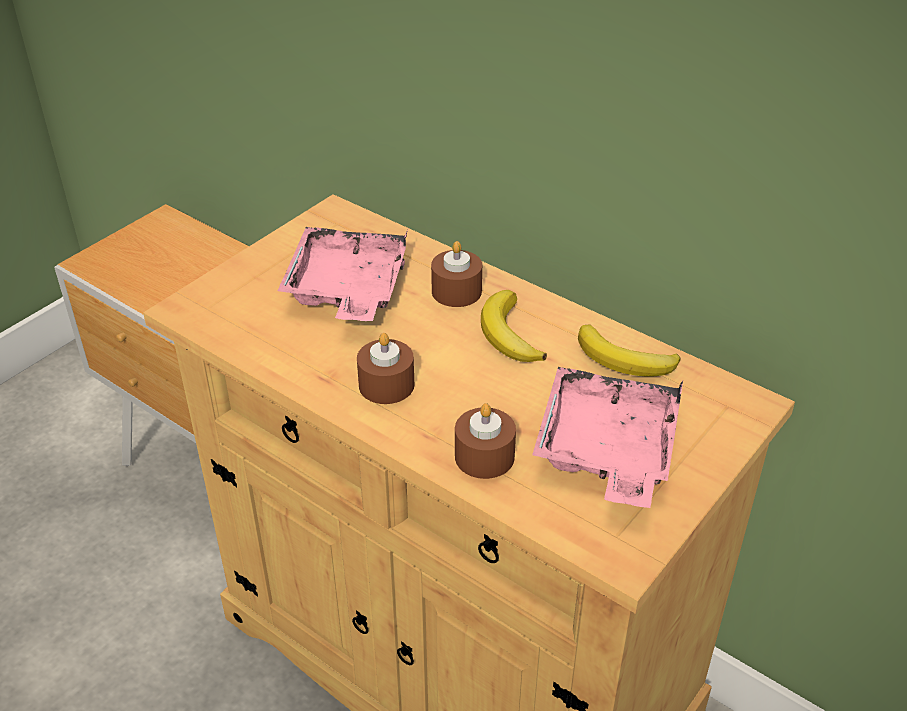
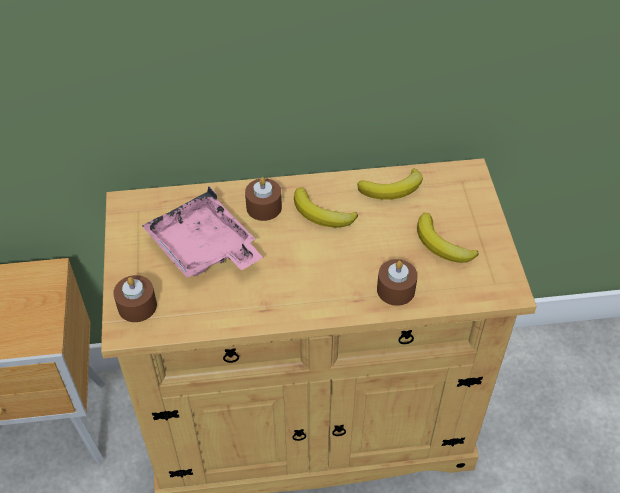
camera: 45 degrees left, 10 degrees up
brown candle [357,333,414,404] -> brown candle moved to [113,275,157,322]
pink tray [532,367,683,508] -> banana [417,213,479,263]

